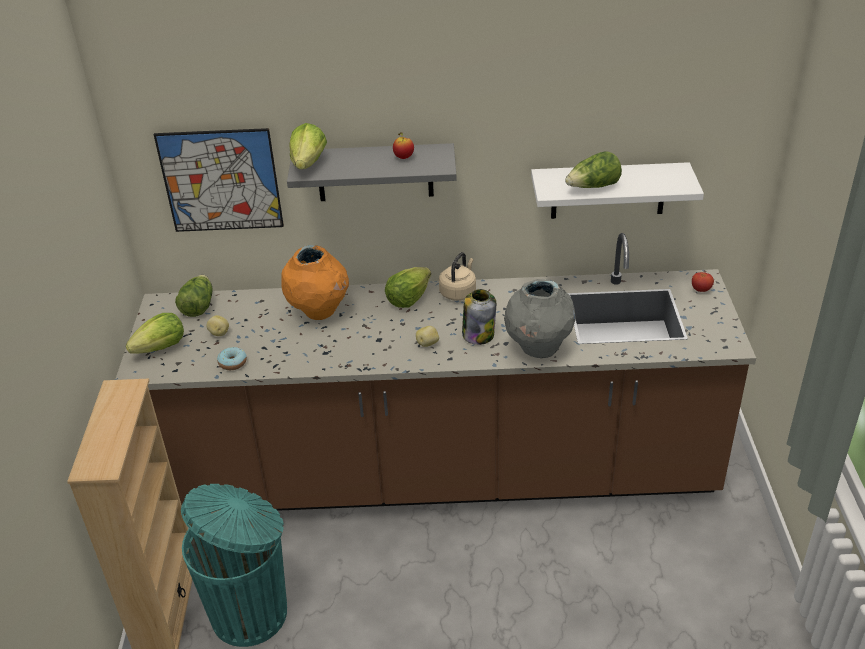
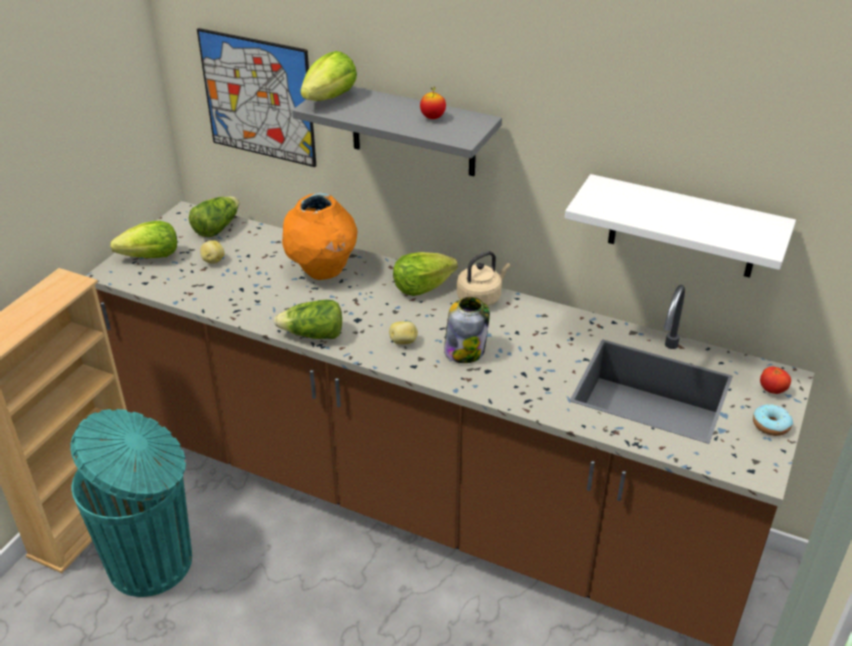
camera: 25 degrees right, 0 degrees up
donut [217,347,247,370] -> donut moved to [753,404,793,436]
grey vase [504,279,576,358] -> none
lettuce [565,151,622,188] -> lettuce moved to [274,300,342,339]

